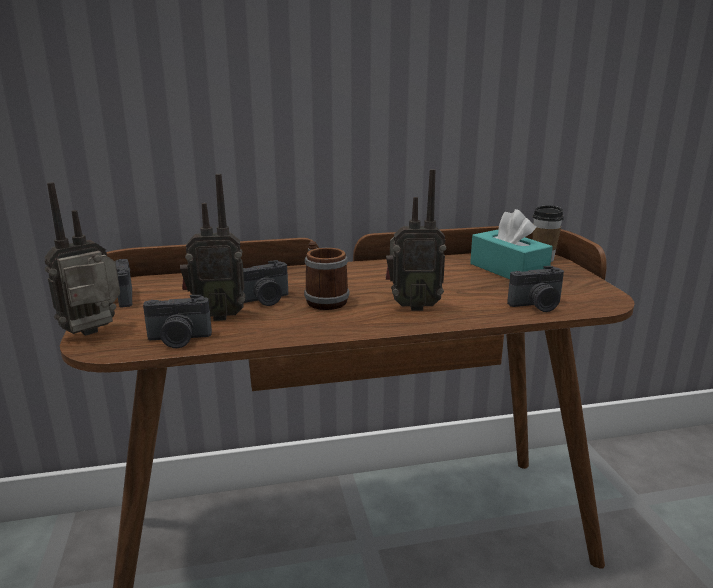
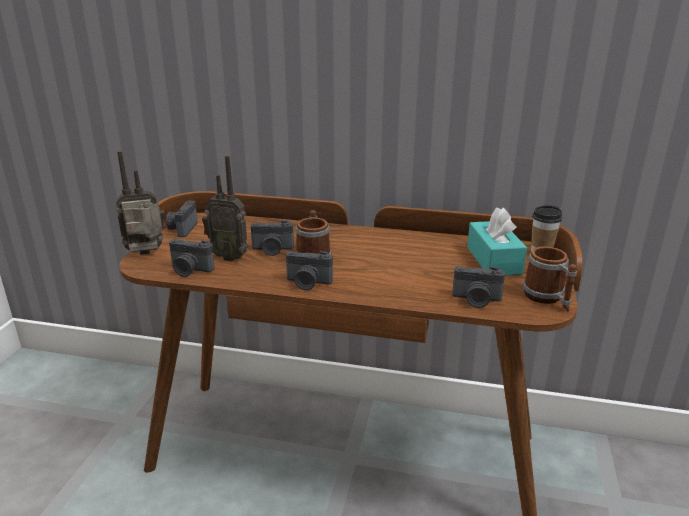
camera: 25 degrees right, 5 degrees up
radio [385,169,446,311] -> none
none -> camera [286,251,333,290]
none -> mug [523,247,577,312]

